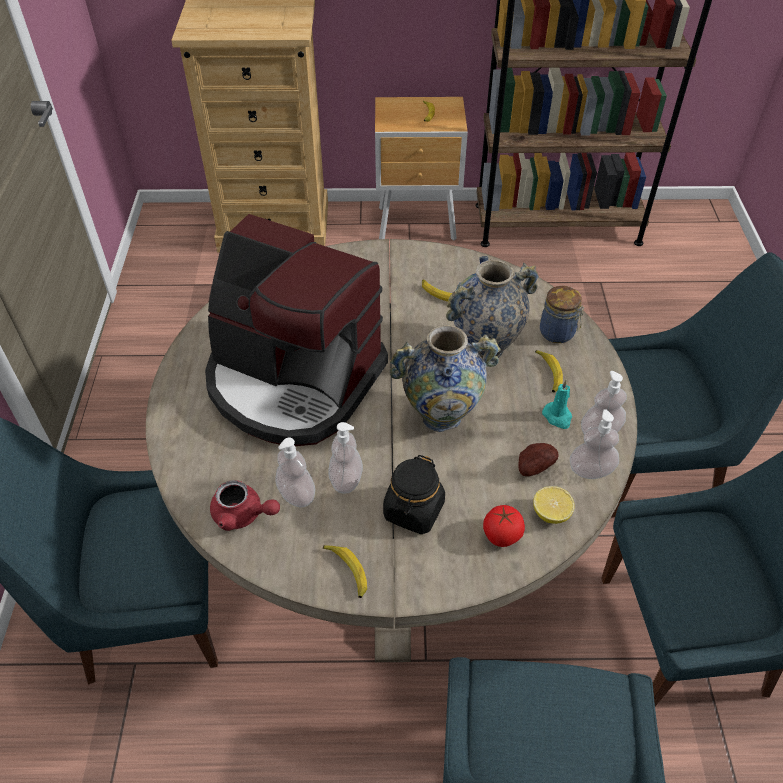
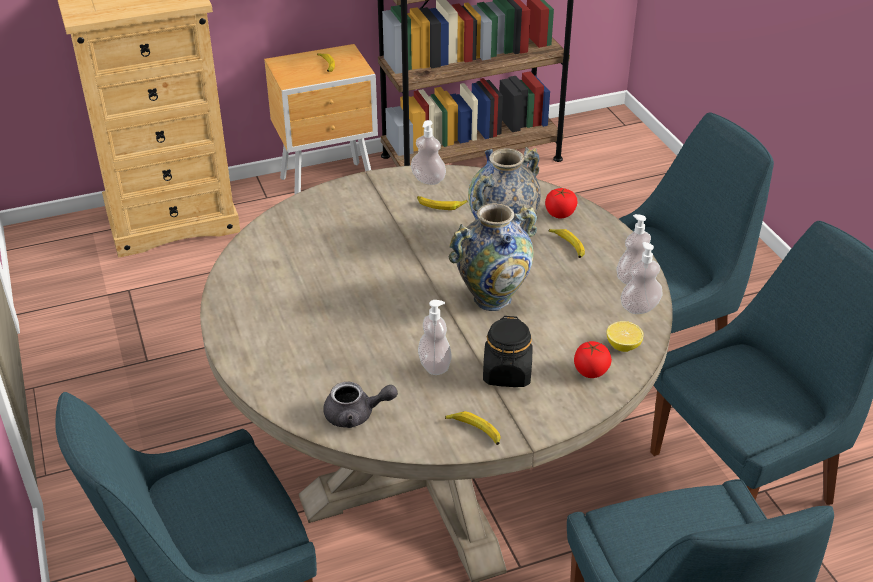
camera: 20 degrees left, 10 degrees down
coffee machine [205,214,388,446] -> none
red teapot [210,480,280,531] -> grey teapot [323,382,398,428]
soap dispenser [275,437,315,507] -> soap dispenser moved to [411,120,446,185]
potato [518,443,559,476] -> none
jar [540,286,584,343] -> tomato [545,188,578,218]
turquoise candle [542,380,572,429] -> none

